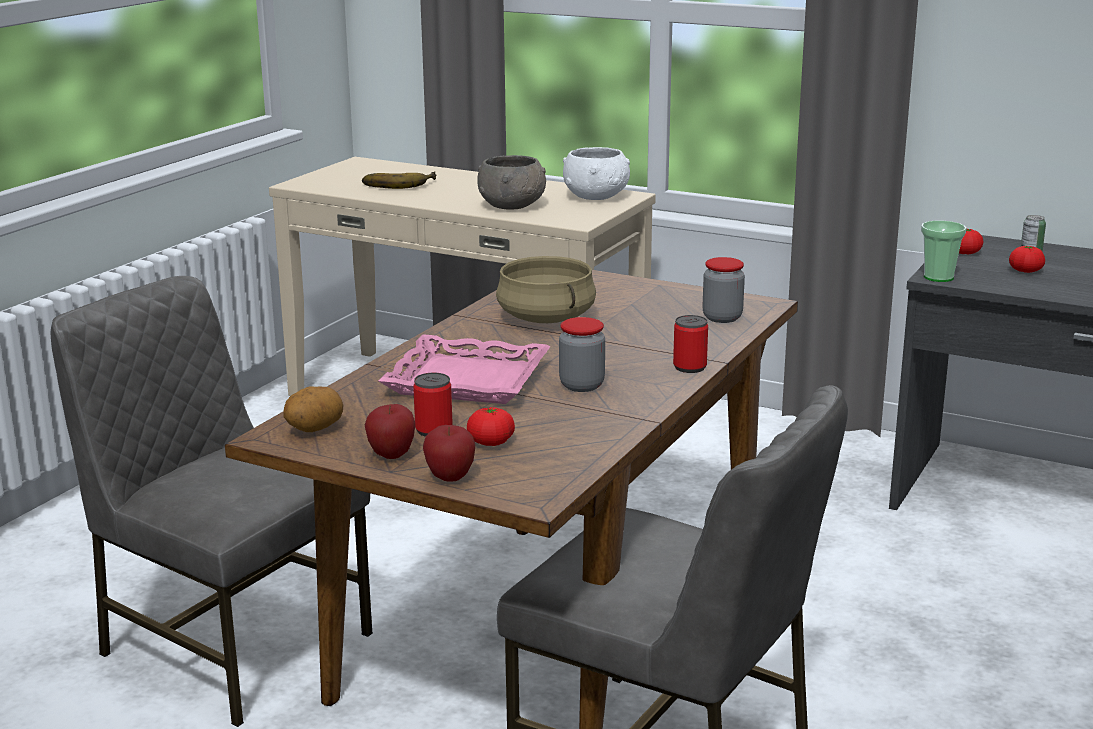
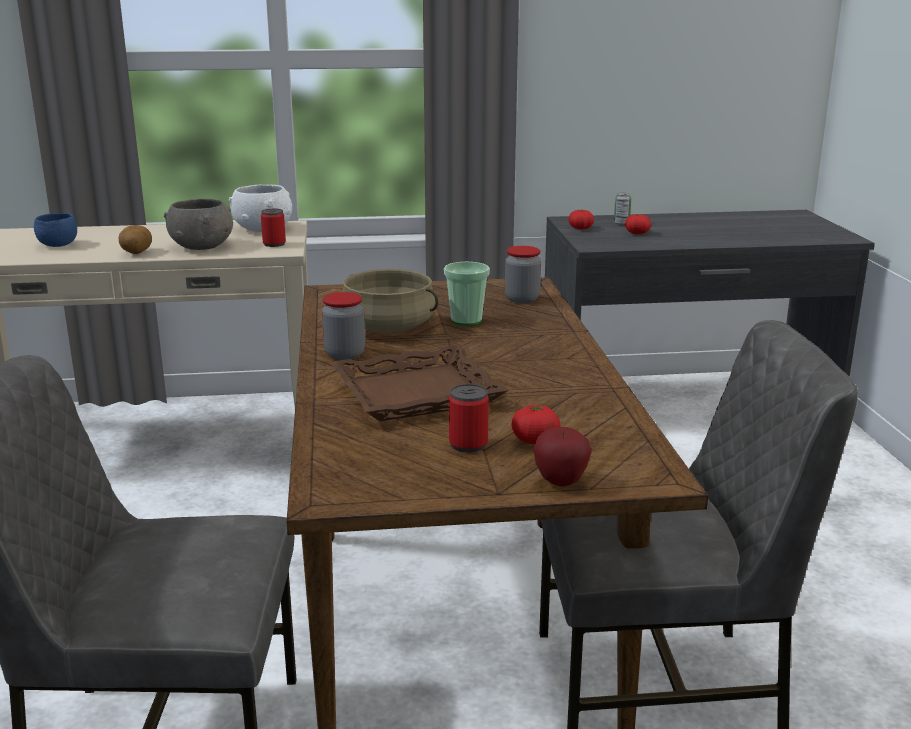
camera: 35 degrees left, 0 degrees up
potato [284,387,343,432] -> potato moved to [119,225,152,254]
banana [362,172,437,189] -> blue bowl [34,213,77,247]
apple [365,404,415,459] -> none
pink tray [378,334,551,404] -> brown tray [331,345,509,421]
jar [559,317,605,392] -> jar moved to [322,292,365,360]
can [673,315,708,373] -> can moved to [261,209,286,247]
cup [921,221,966,282] -> cup moved to [444,262,490,326]

